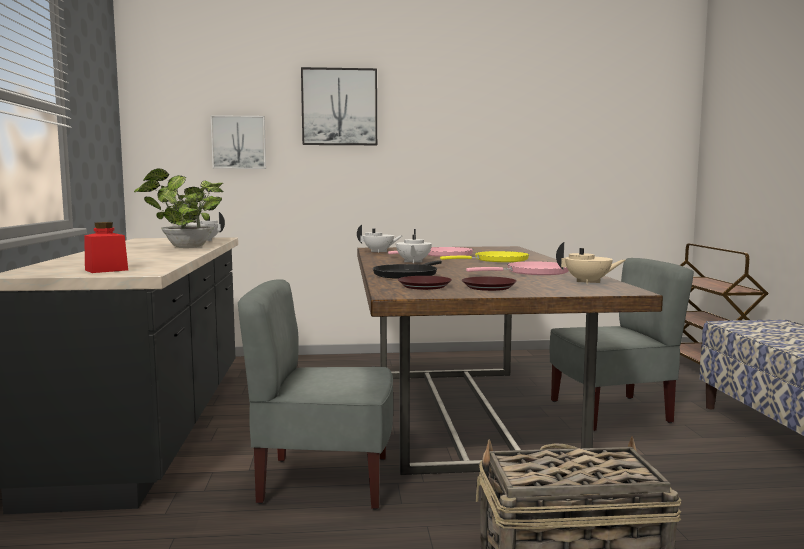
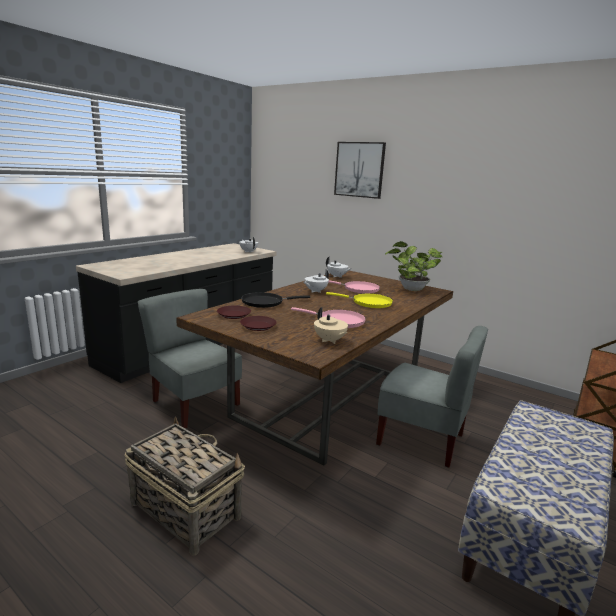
camera: 40 degrees right, 10 degrees up
red jar [84,222,128,273] -> none
potted plant [134,168,224,248] -> potted plant moved to [385,241,442,291]
picture [211,115,266,169] -> none

